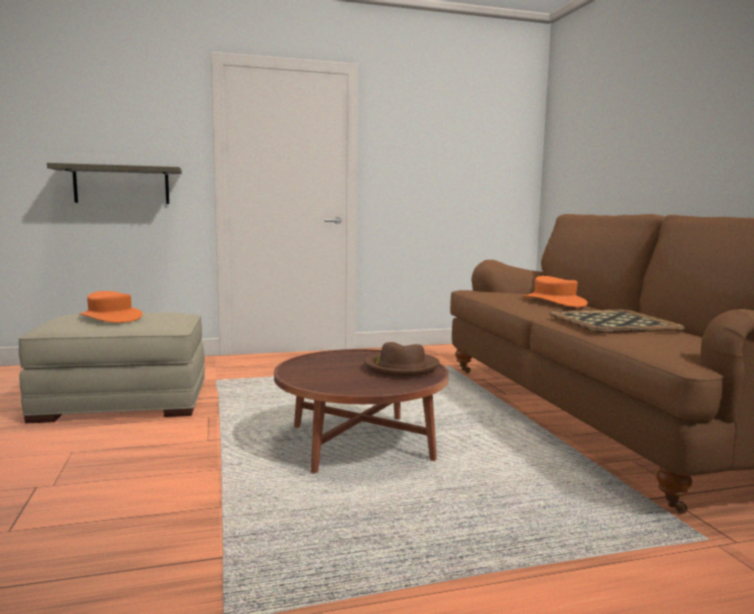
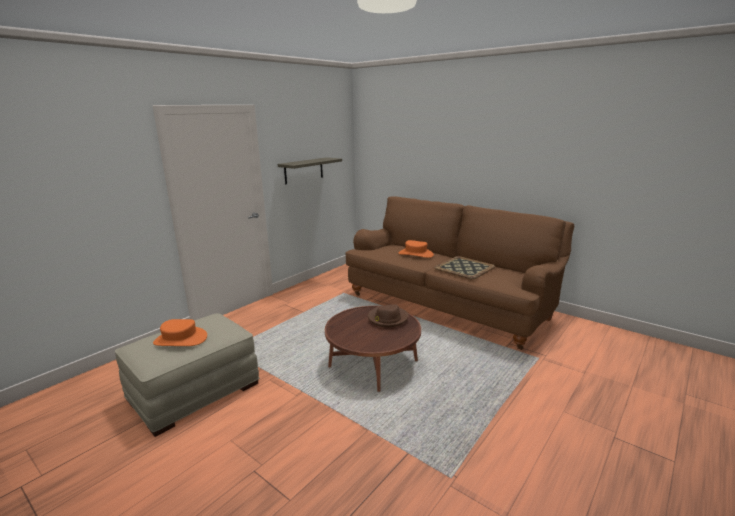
camera: 35 degrees left, 10 degrees up
shelf [47,163,182,204] -> shelf moved to [278,157,342,184]

